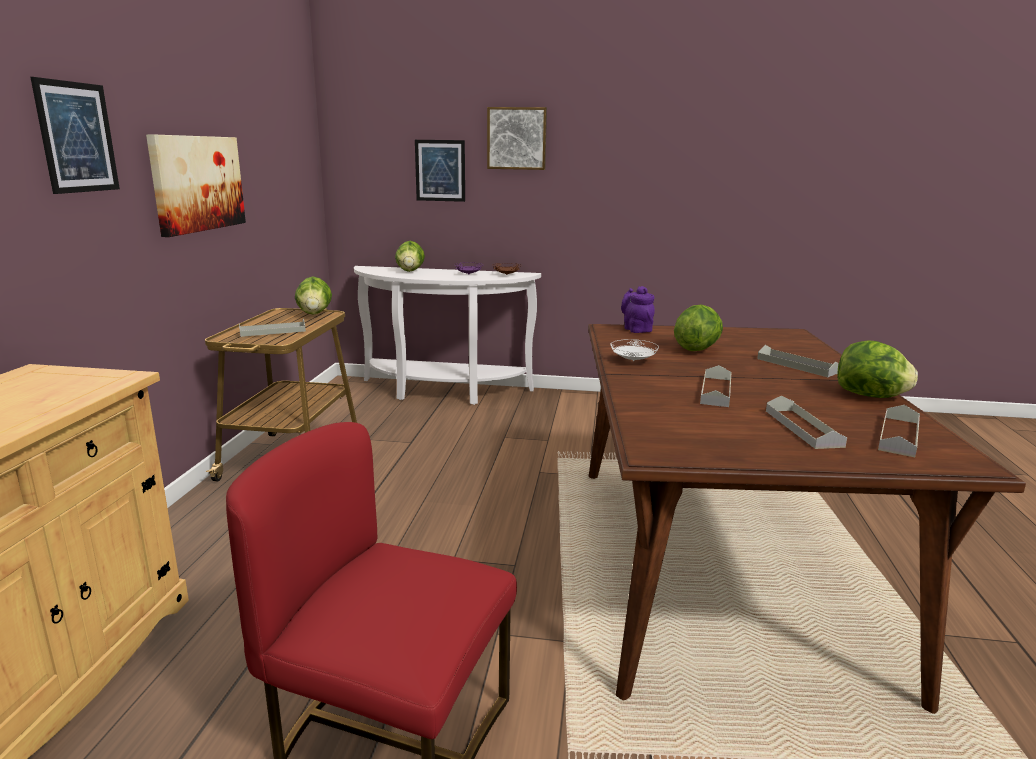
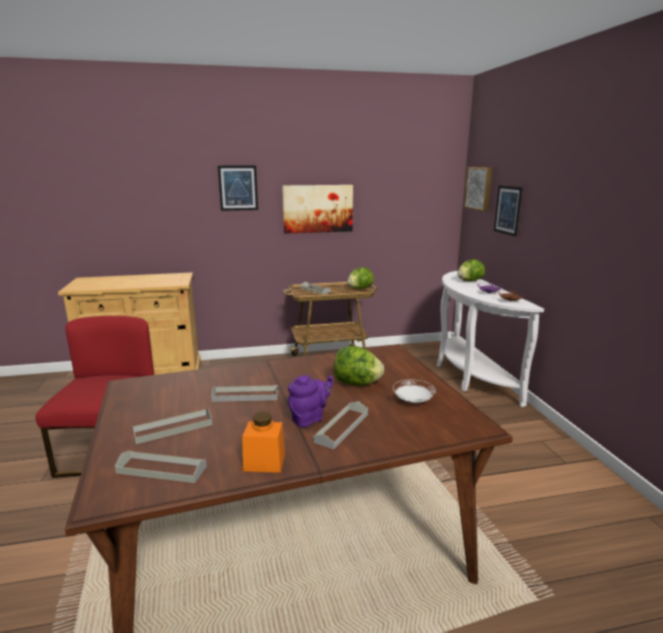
camera: 70 degrees right, 0 degrees up
picture [487,107,547,170] -> picture moved to [464,167,493,211]
white plate [610,339,659,361] -> white plate moved to [393,379,435,403]
purple teapot [621,286,655,333] -> purple teapot moved to [288,375,333,427]
lettuce [837,340,918,398] -> orange jar [242,412,285,473]

